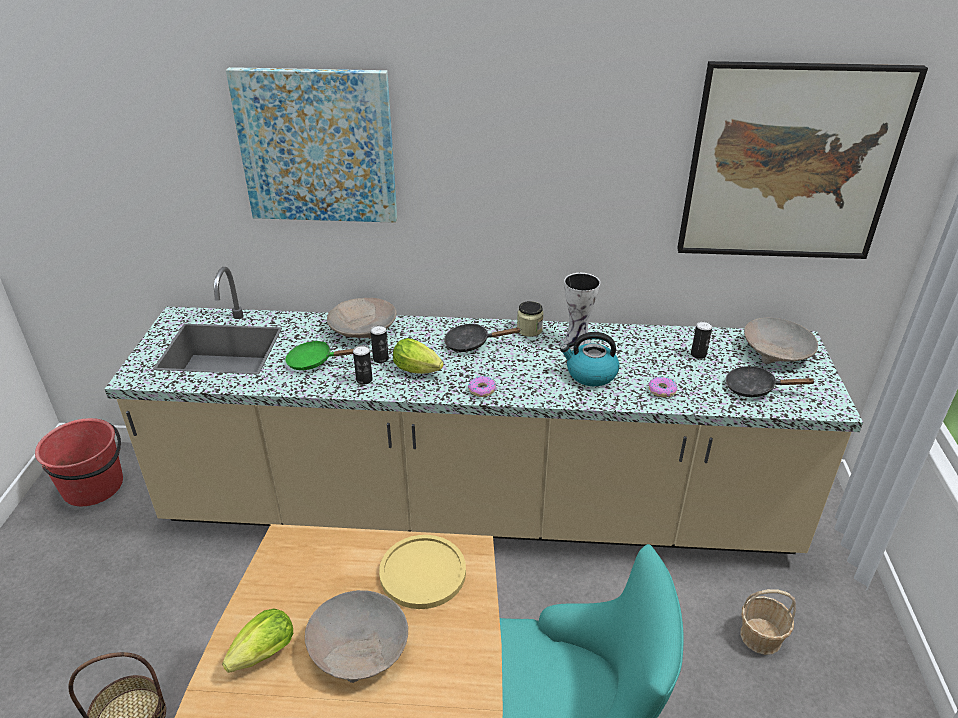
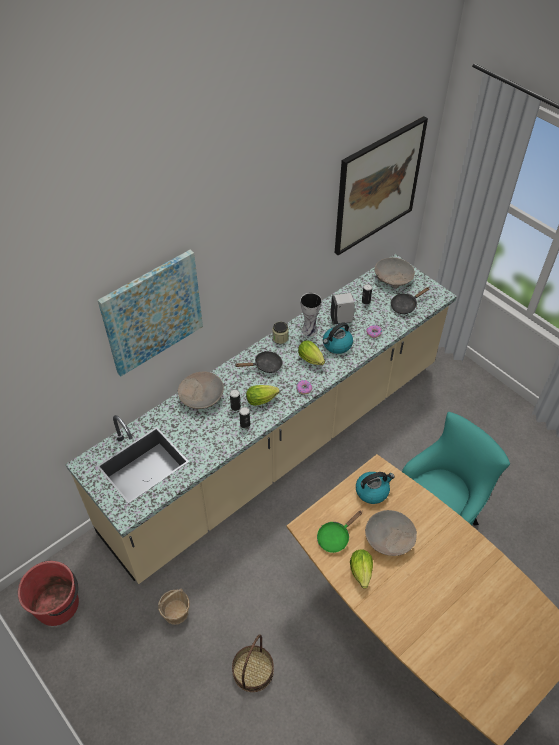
camera: 45 degrees left, 15 degrees up
green frying pan [285,341,354,370] -> green frying pan moved to [317,511,363,553]
yellow plate [379,535,466,609] -> kettle [356,472,395,504]
black frying pan [444,324,521,352] -> black frying pan turned 150 degrees counterclockwise [235,351,283,373]
basket [740,589,796,655] -> basket moved to [158,589,190,625]
none -> lettuce [298,340,325,365]
none -> white soap dispenser [330,293,355,325]

